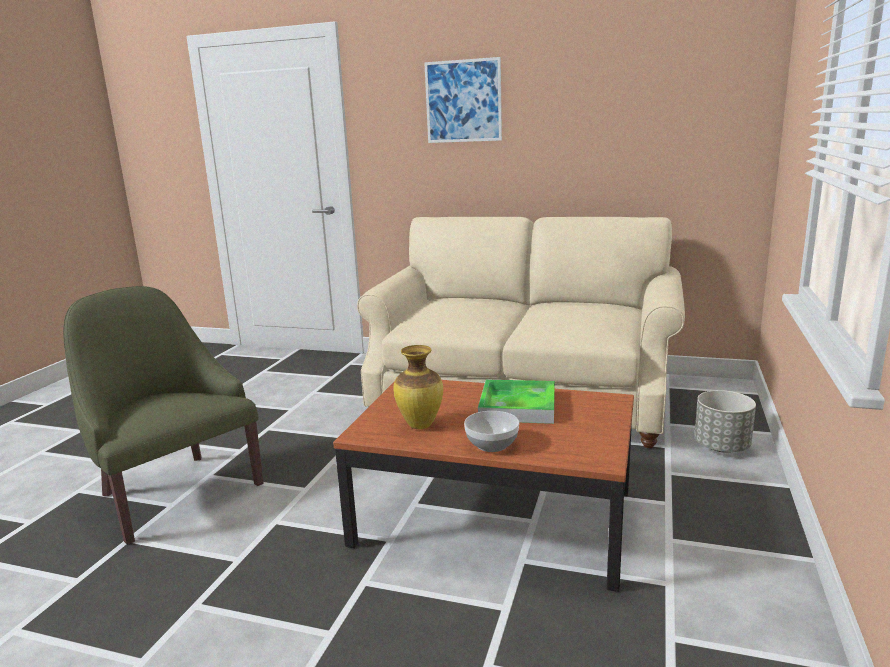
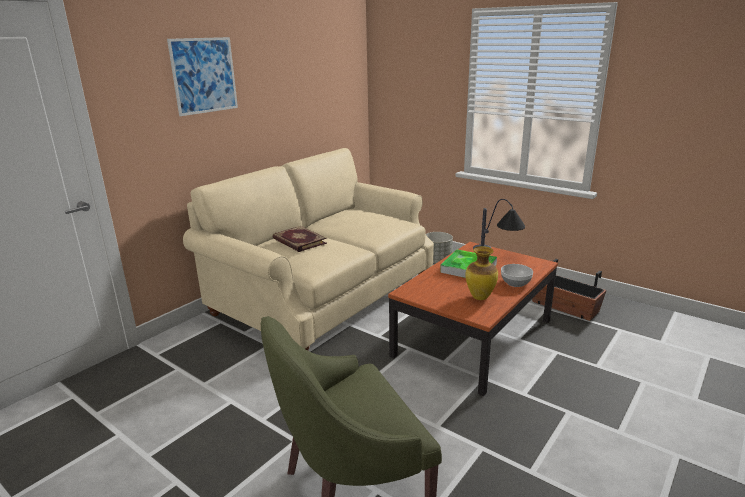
camera: 70 degrees left, 5 degrees up
none -> book [273,226,327,252]
none -> table lamp [473,199,525,249]
none -> planter [532,259,607,321]

